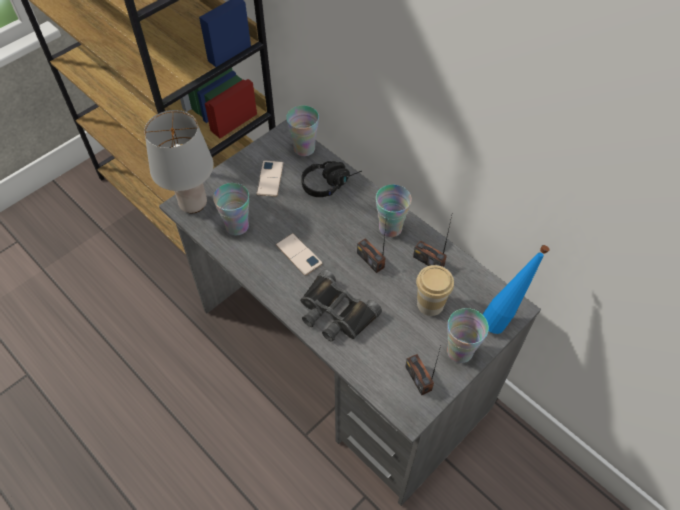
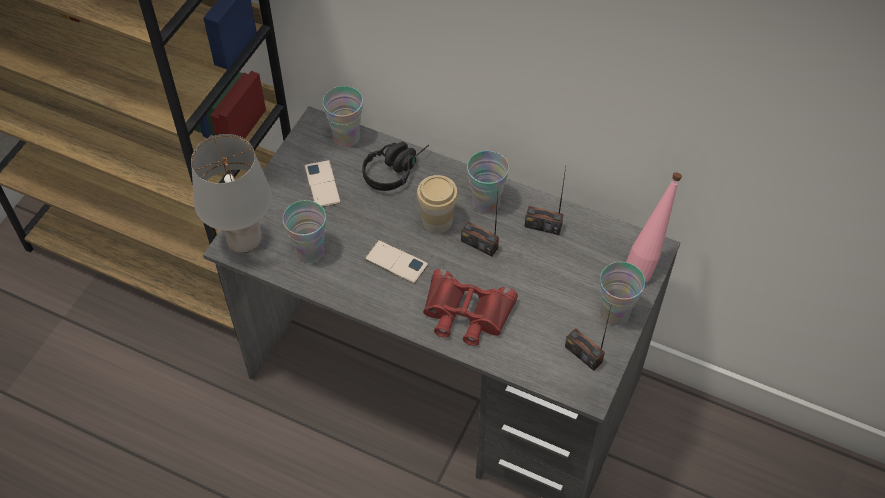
camera: 20 degrees left, 0 degrees up
black binoculars [300,269,382,342] -> red binoculars [423,269,518,346]
cup [416,265,454,316] -> cup moved to [417,175,458,233]
blue bottle [482,245,549,334] -> pink bottle [626,172,682,282]

